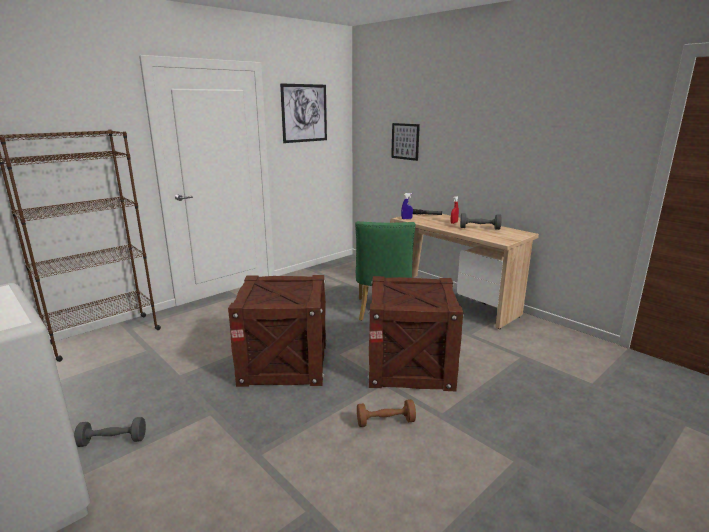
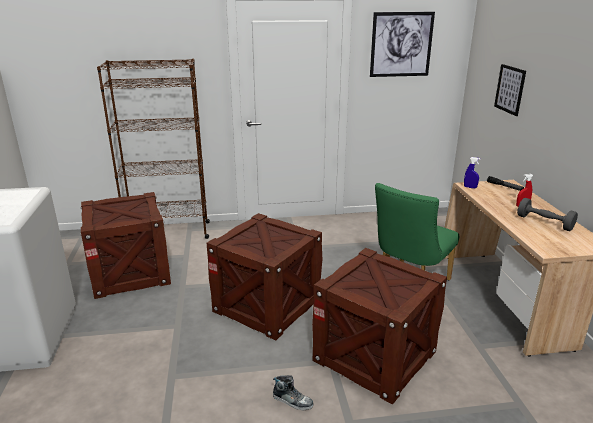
camera: 35 degrees right, 5 degrees up
grey dumbbell [74,417,146,447] -> none
brown dumbbell [357,399,416,427] -> shoe [273,375,313,411]
none -> crate [80,192,171,299]

